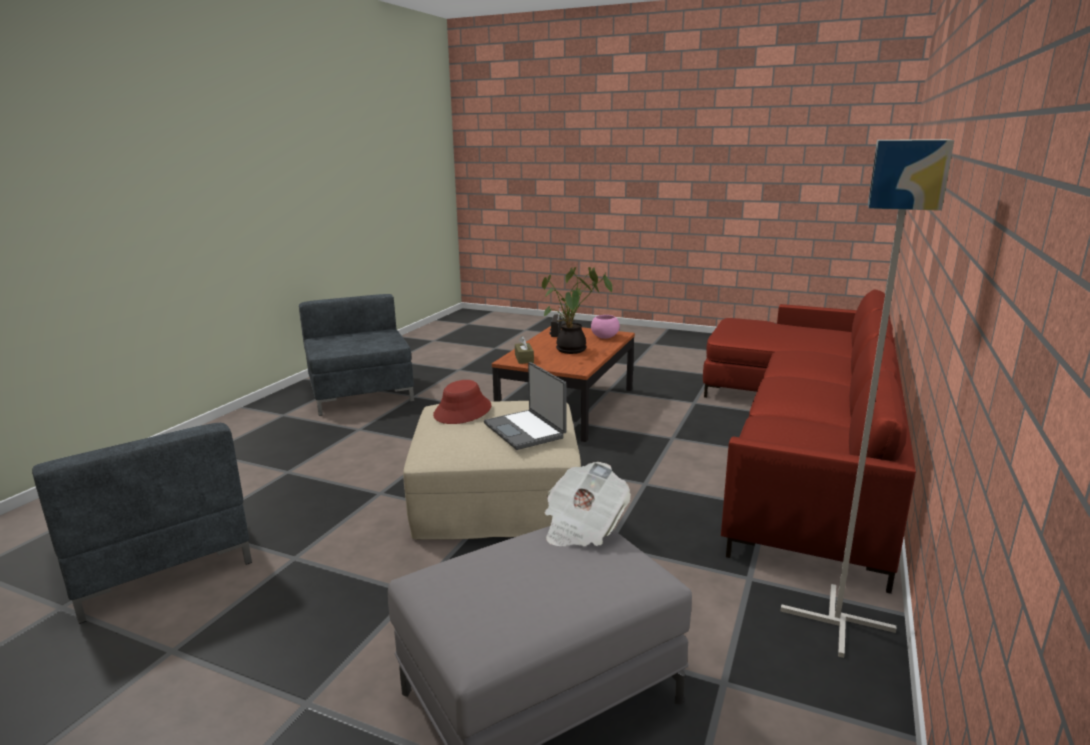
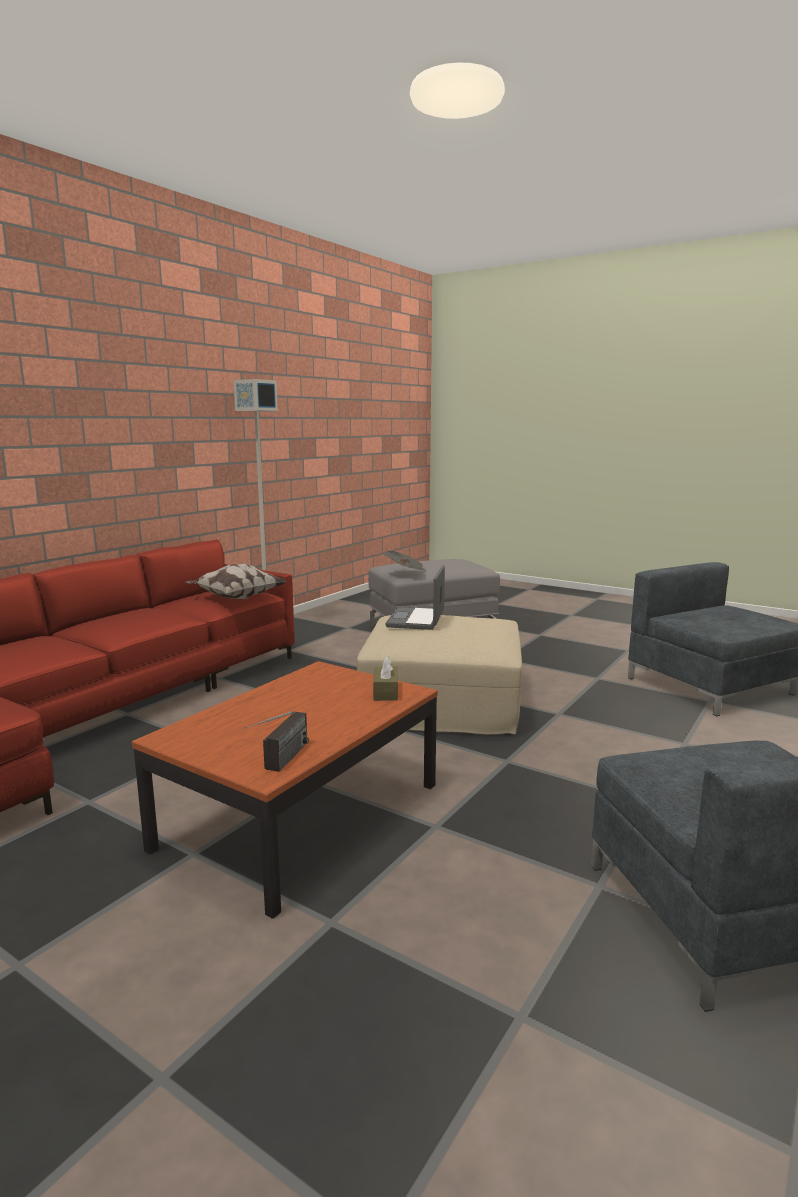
camera: 170 degrees left, 5 degrees down
red hat [433,380,491,424] -> none
laptop [484,362,566,450] -> laptop turned 150 degrees counterclockwise [385,565,445,630]
potted plant [542,267,612,354] -> none
pink bowl [591,315,620,339] -> none
none -> pillow [186,564,287,599]

